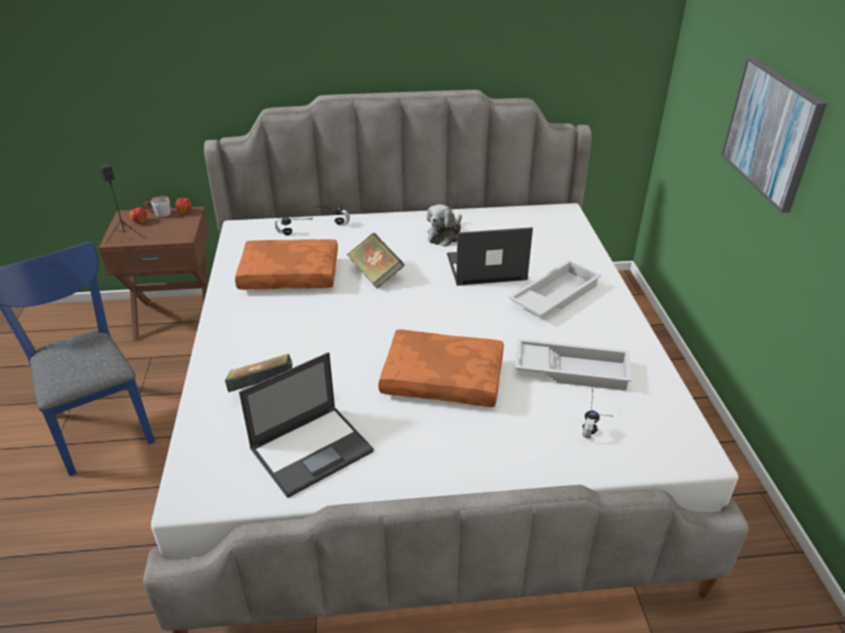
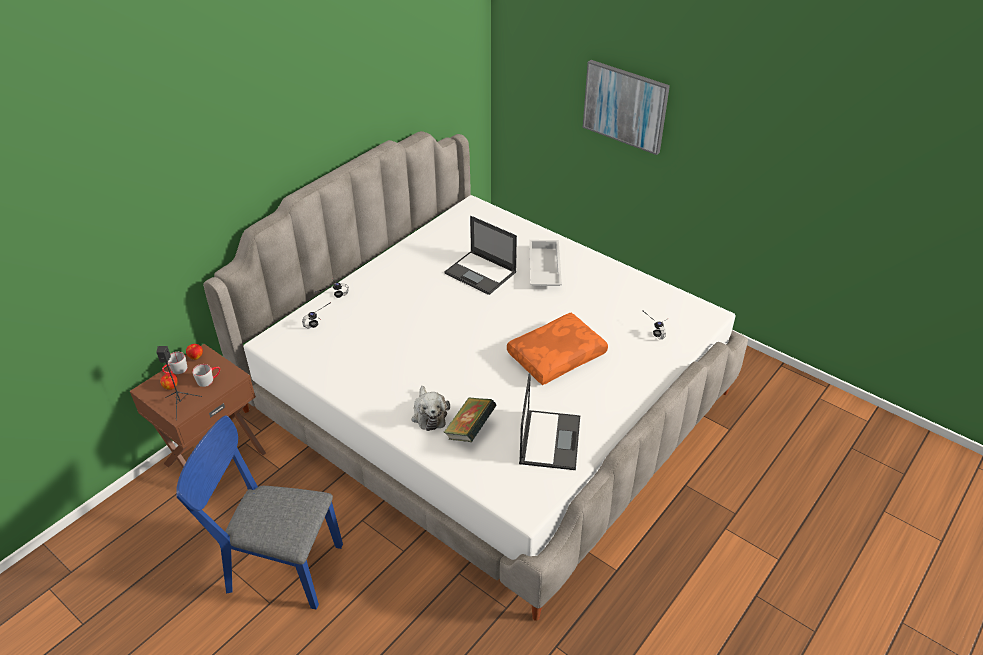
camera: 45 degrees left, 5 degrees up
orange pillow [235,239,338,290] -> none
book [347,233,404,289] -> none
plush toy [426,204,462,247] -> plush toy moved to [411,386,450,431]
laptop [447,227,533,286] -> laptop turned 90 degrees counterclockwise [444,216,517,295]
white tray [515,339,632,391] -> none
none -> grey mug [193,364,220,387]

